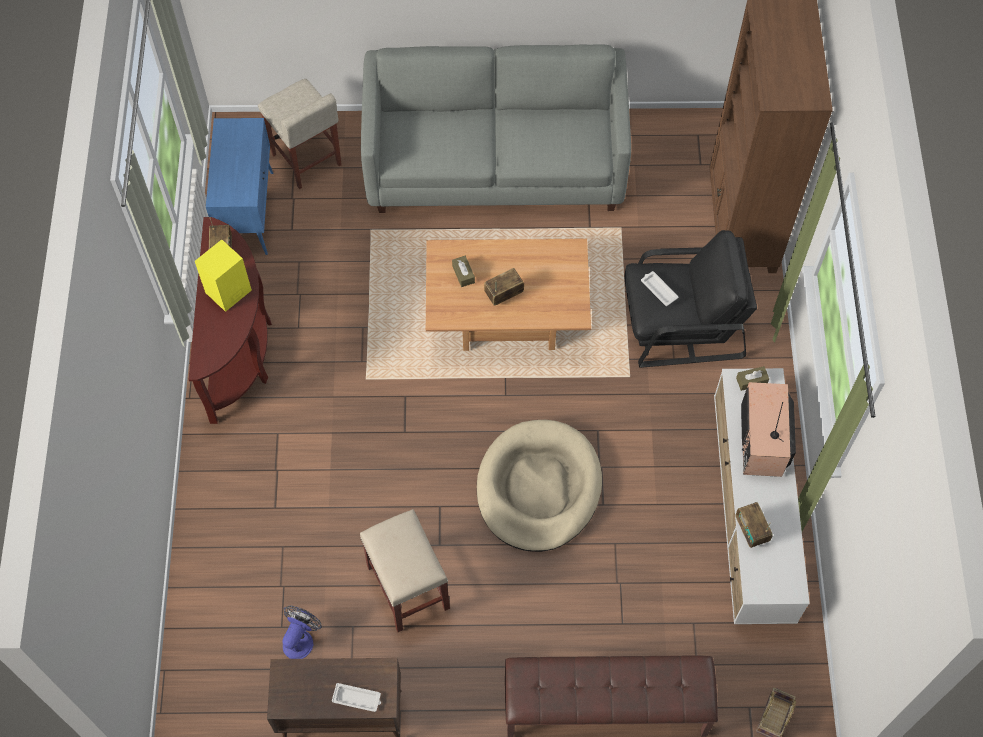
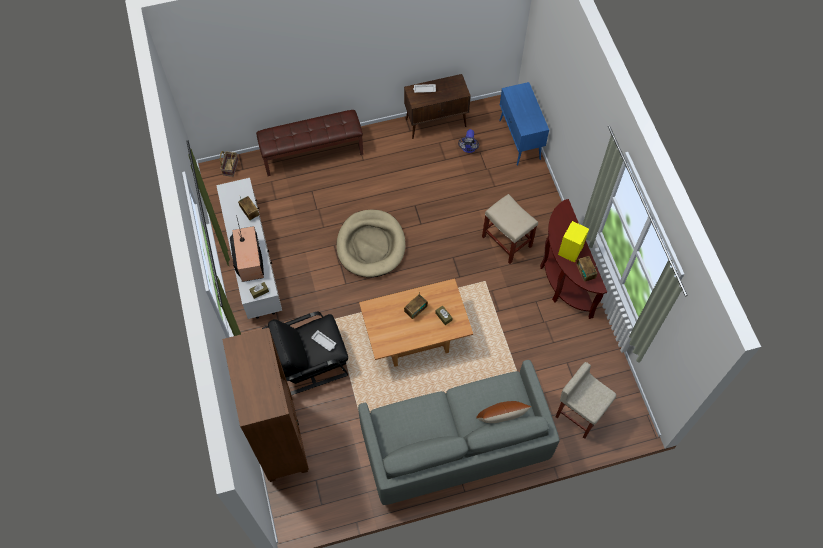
camera: 165 degrees right, 0 degrees up
blue cabinet [206,118,273,255] -> blue cabinet moved to [499,82,549,166]
beige stool [360,509,450,632] -> beige stool moved to [482,194,538,264]
none -> brown pillow [476,401,532,423]

